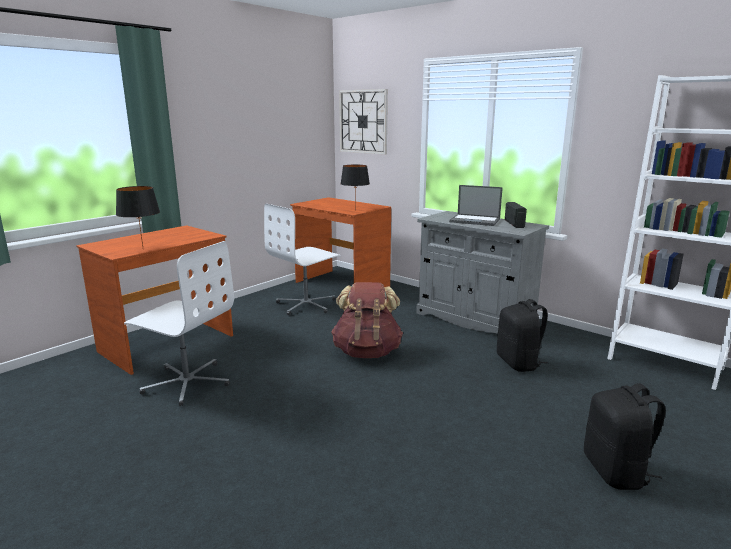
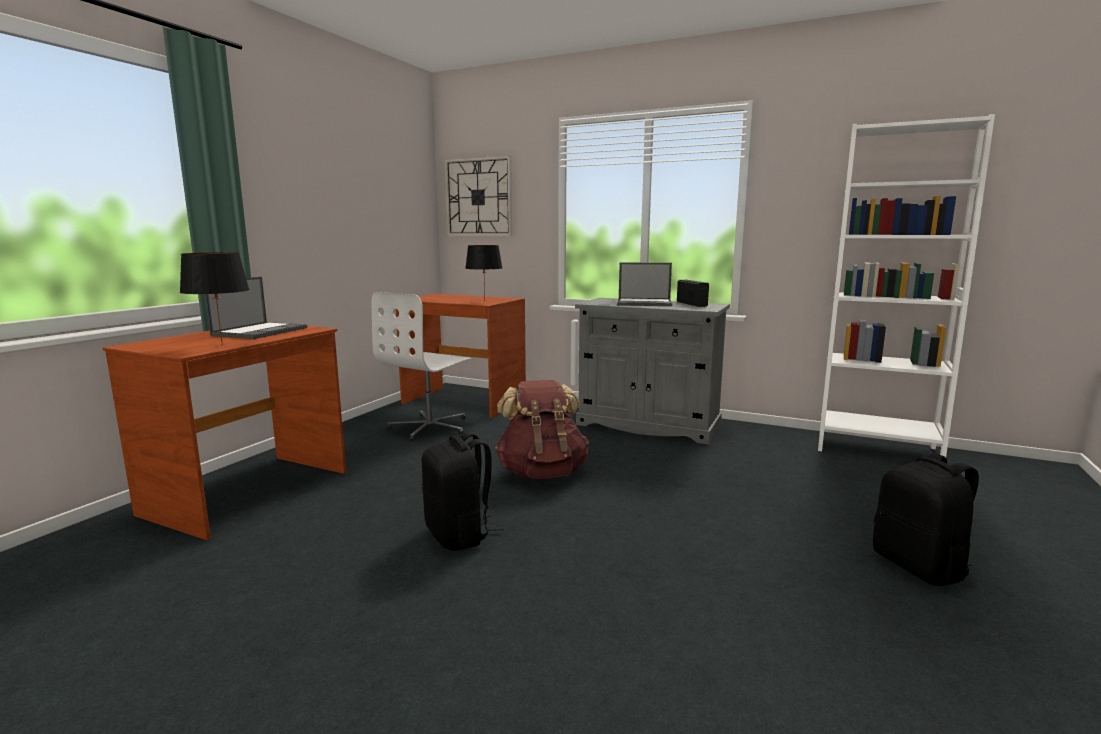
camera: 15 degrees left, 5 degrees down
white office chair [124,241,234,406] -> none
black backpack [497,299,548,372] -> black backpack moved to [421,432,504,551]
none -> laptop [205,277,307,339]

